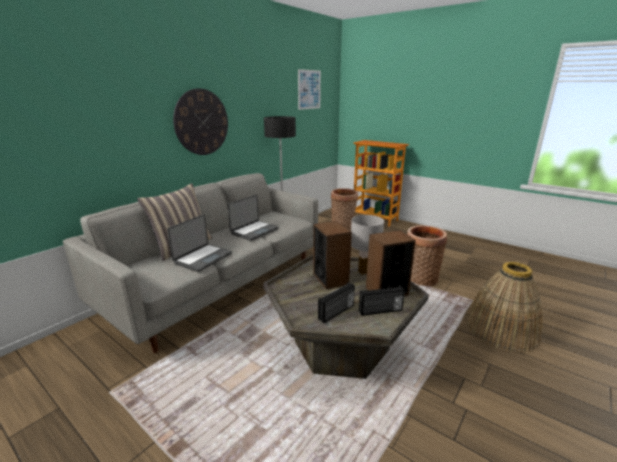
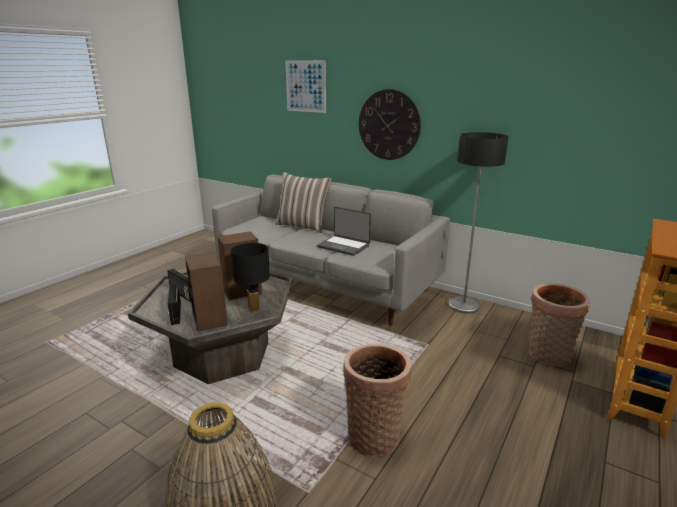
camera: 85 degrees right, 0 degrees up
laptop [167,214,232,272] -> none
picture [298,69,321,110] -> picture moved to [286,60,326,113]
white table lamp [351,215,384,275] -> black table lamp [231,243,270,312]

